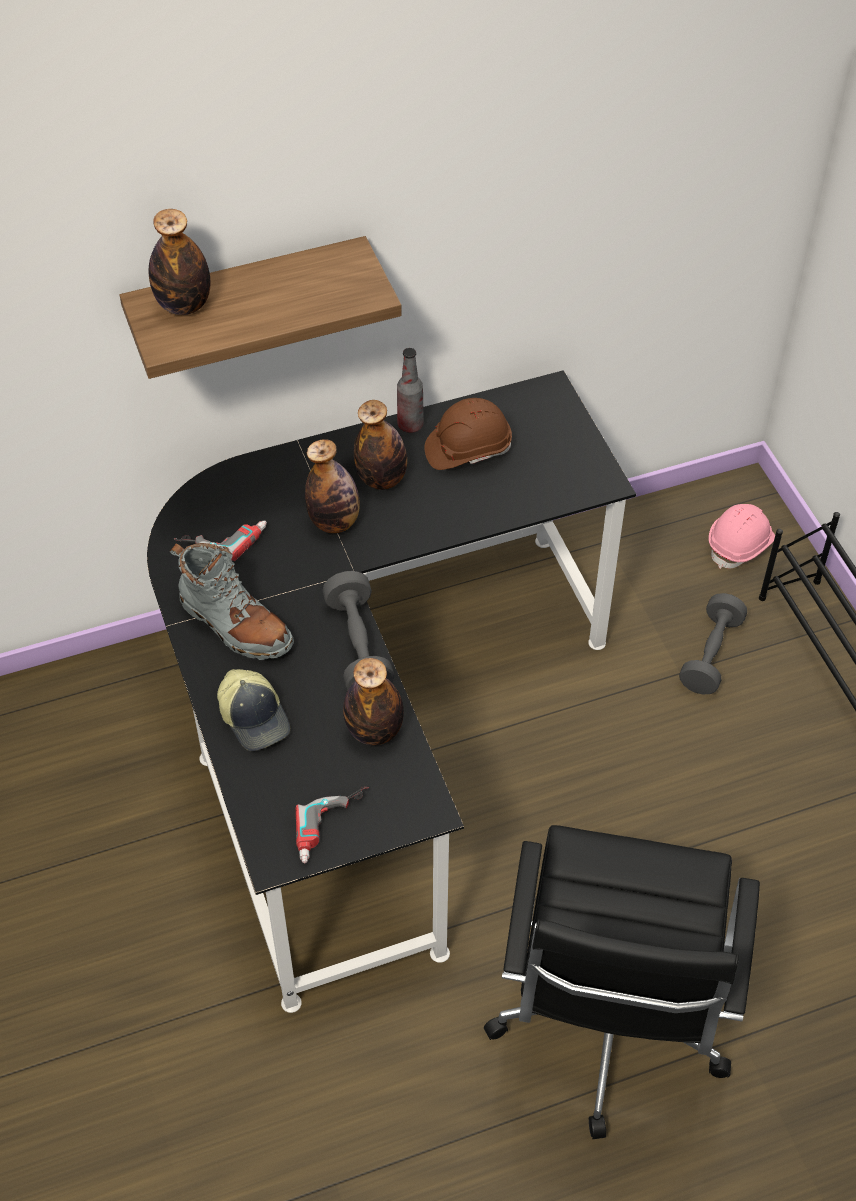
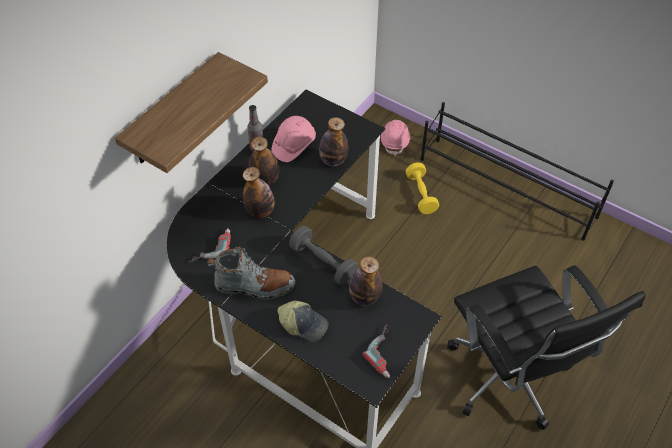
camera: 35 degrees left, 0 degrees up
bottle [149,209,210,315] -> bottle moved to [319,117,348,167]
brown hard hat [424,398,512,470] -> pink hard hat [271,116,316,162]
grey dumbbell [679,593,747,694] -> yellow dumbbell [406,163,439,214]

